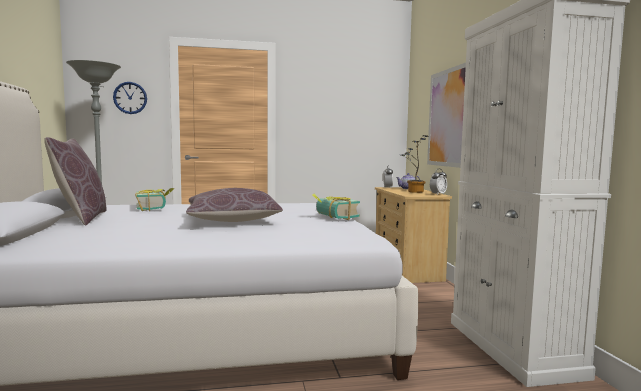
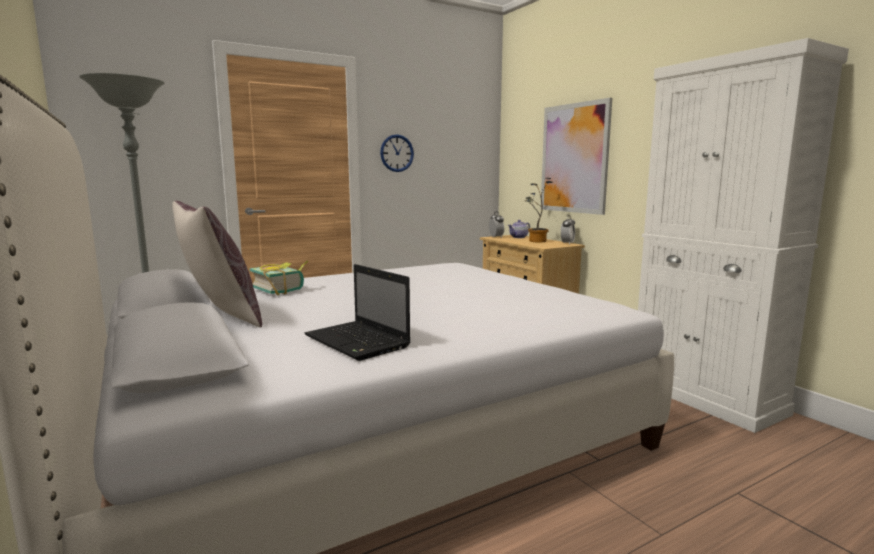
camera: 20 degrees left, 5 degrees up
wall clock [113,82,147,114] -> wall clock moved to [380,134,414,172]
brown pillow [186,188,283,222] -> none
book [312,194,360,220] -> none
none -> laptop [304,264,411,361]

